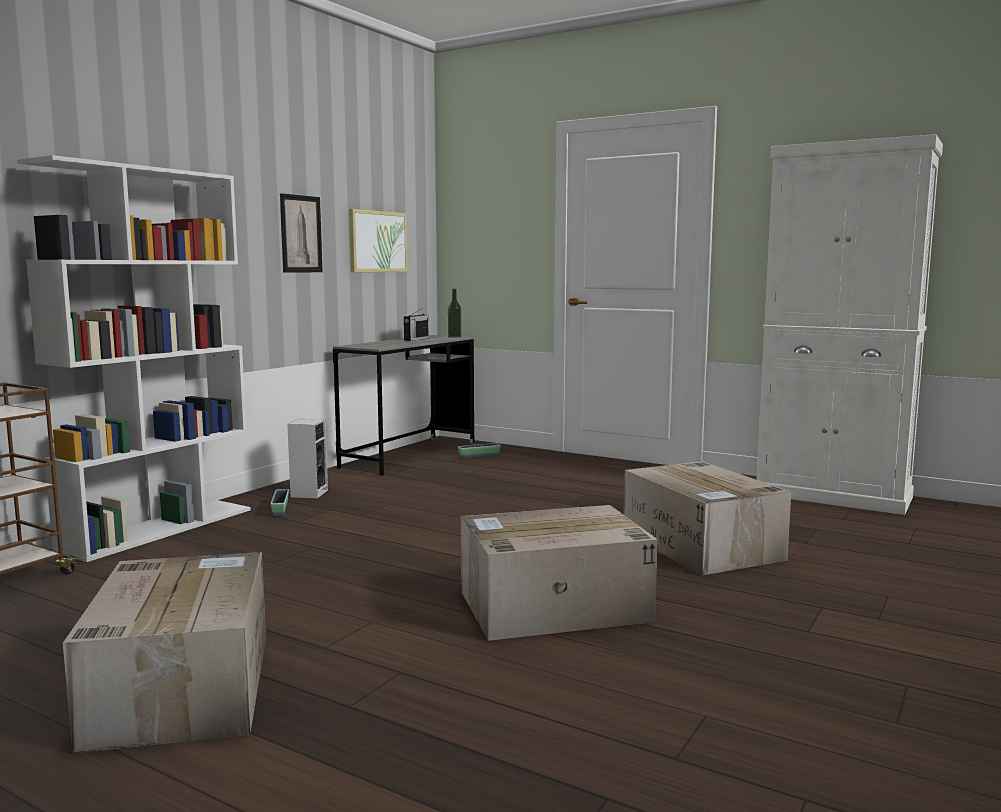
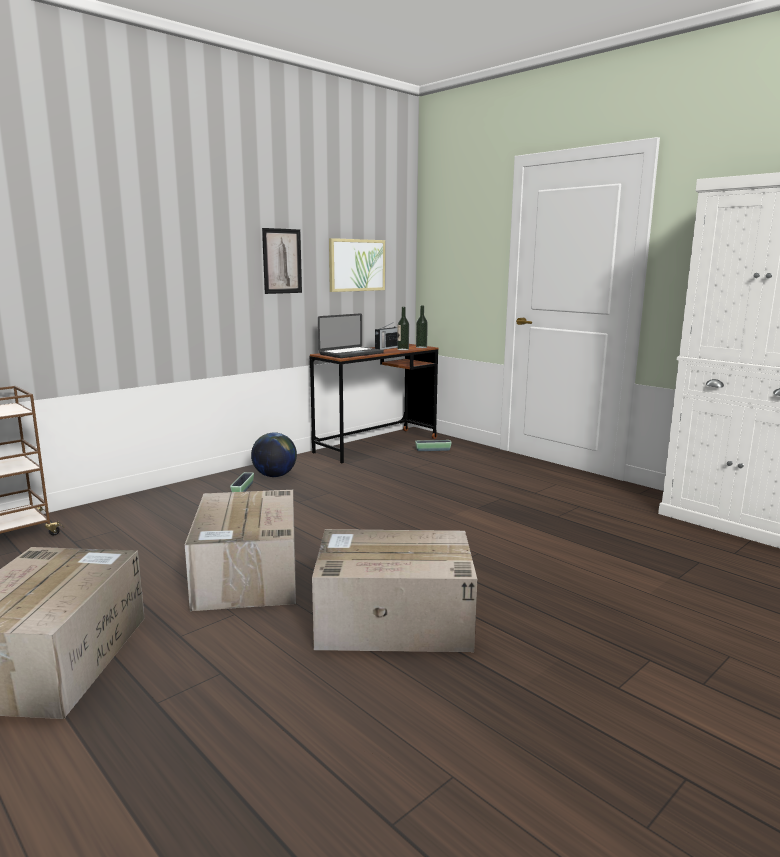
camera: 15 degrees right, 5 degrees up
white bookcase [17,155,251,562] -> none
speaker [287,419,328,498] -> globe [251,432,297,477]
grey desk [333,335,475,476] -> brown desk [310,344,438,463]
cardboard box [624,461,791,575] -> cardboard box moved to [185,490,296,611]
none -> laptop [318,313,384,358]
none -> bottle [397,307,409,350]

